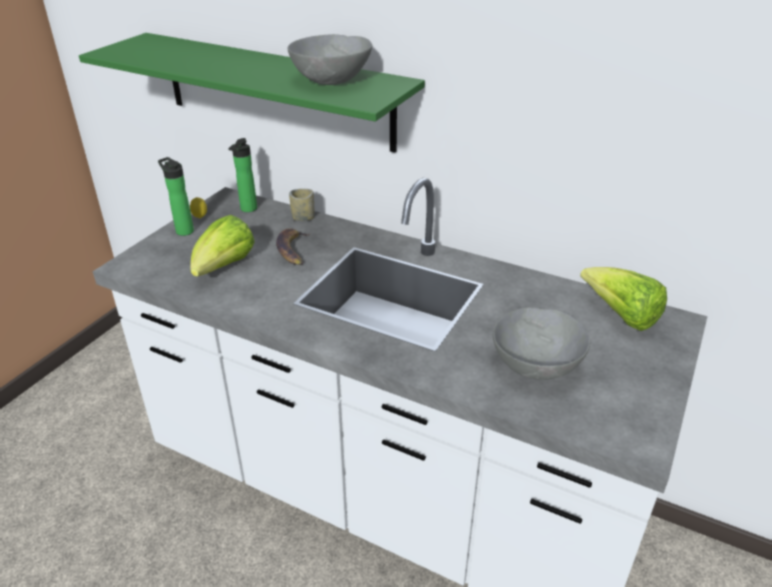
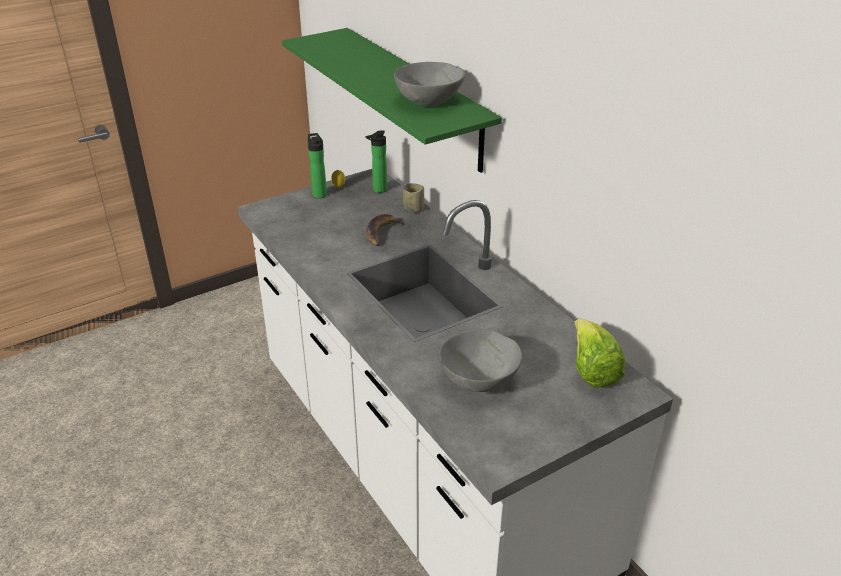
camera: 30 degrees right, 0 degrees up
lettuce [190,215,255,277] -> none

